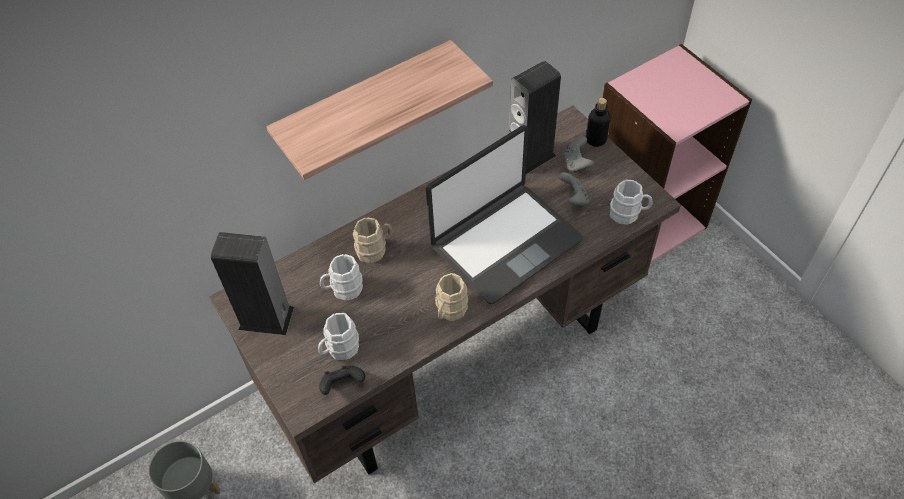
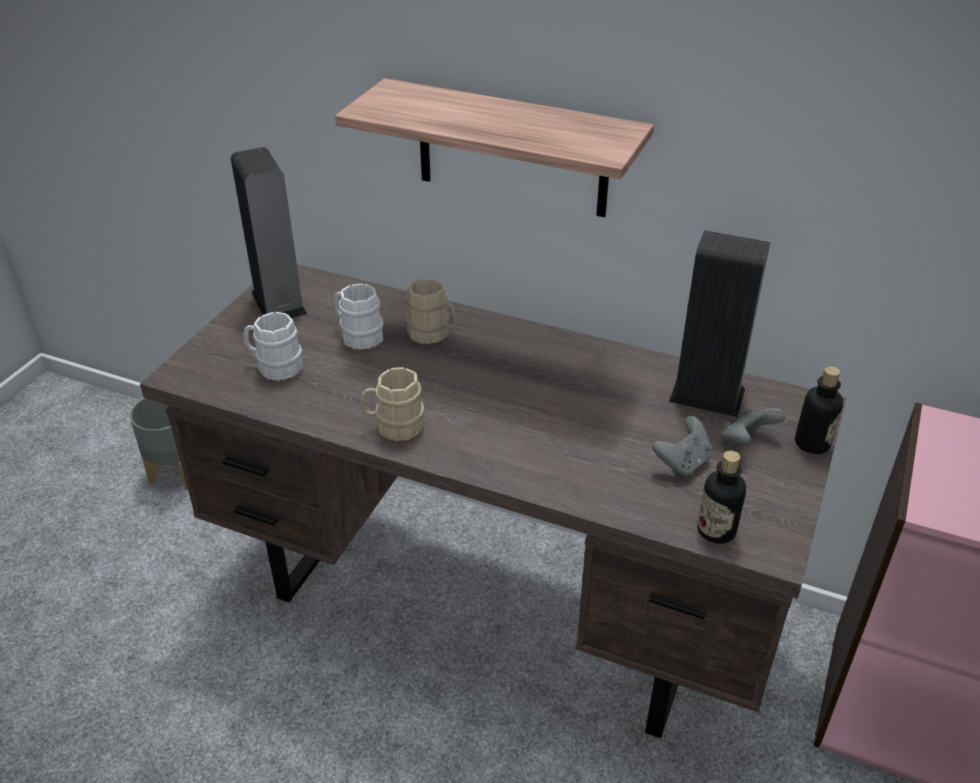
camera: 55 degrees right, 15 degrees down
black game controller [319,365,365,395] -> none
laptop [426,125,583,304] -> none
white mug [610,180,653,225] -> bottle [697,451,746,544]

